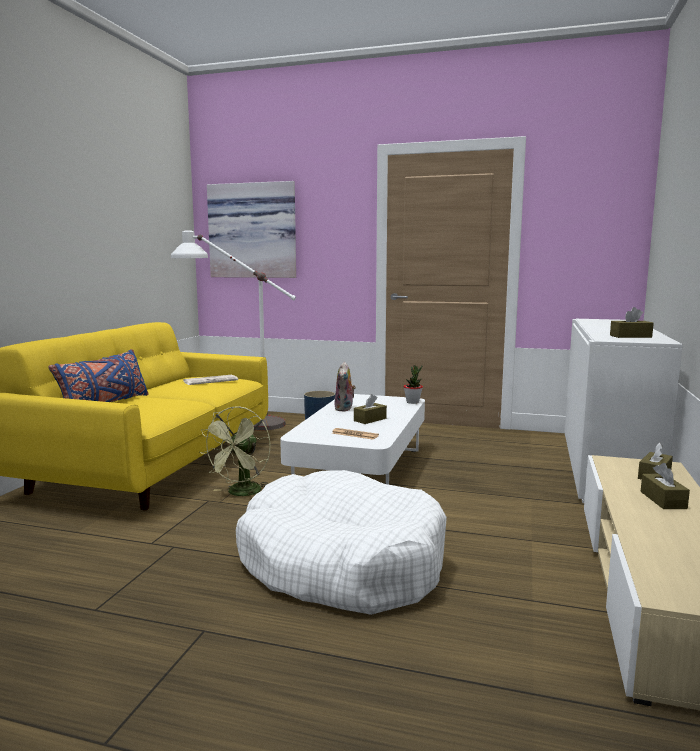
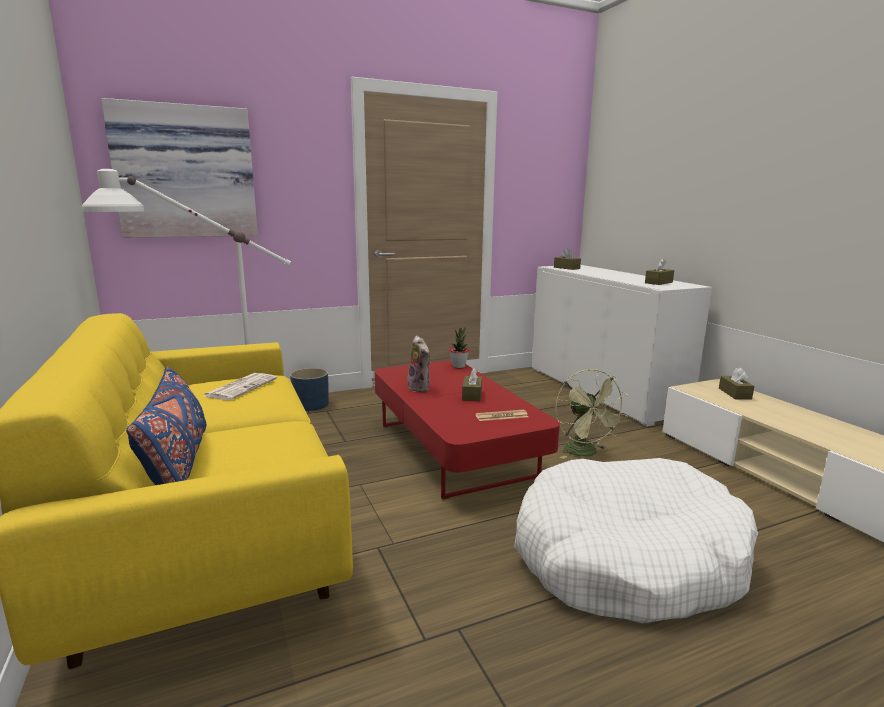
camera: 40 degrees left, 5 degrees up
green fan [200,406,270,496] -> green fan moved to [555,369,628,459]
white coffee table [280,394,425,485] -> red coffee table [374,360,560,499]
brown tissue box [641,463,690,509] -> brown tissue box moved to [554,248,581,270]

